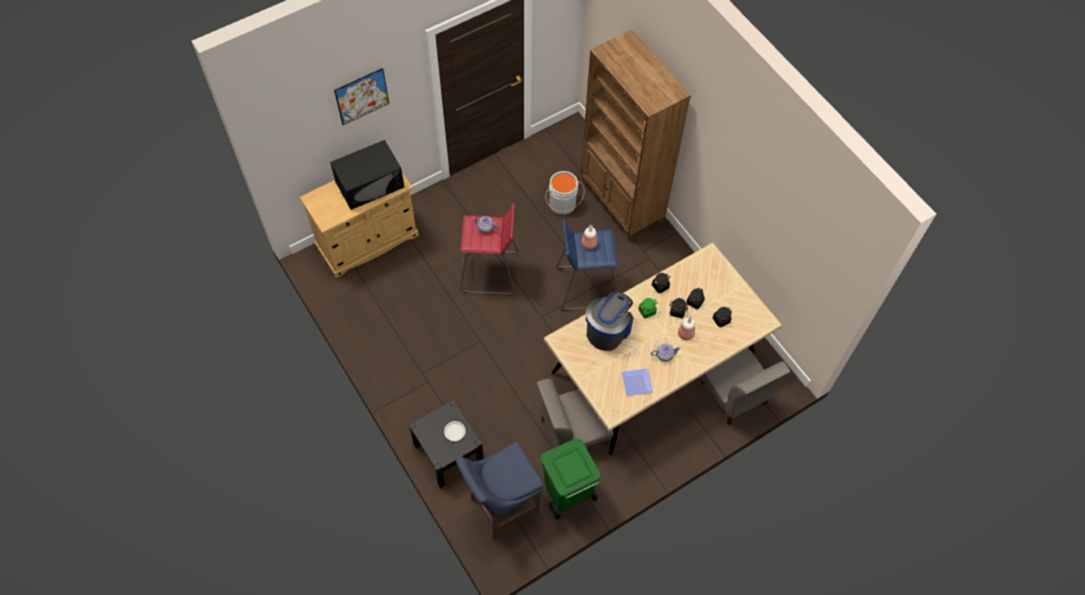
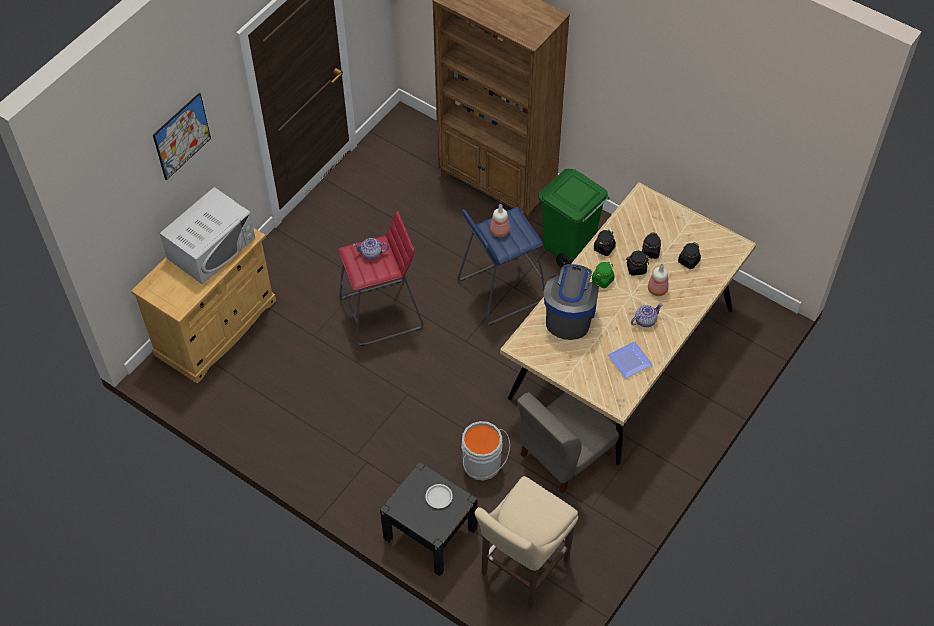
camera: 20 degrees left, 5 degrees down
black microwave [330,140,404,210] -> white microwave [160,187,255,284]
blue stool [456,442,544,539] -> beige stool [475,476,578,609]
green trash can [540,438,601,519] -> green trash can moved to [539,169,610,268]
grey bucket [545,171,584,215] -> grey bucket moved to [461,421,510,480]
grey chair [700,348,790,425] -> none

